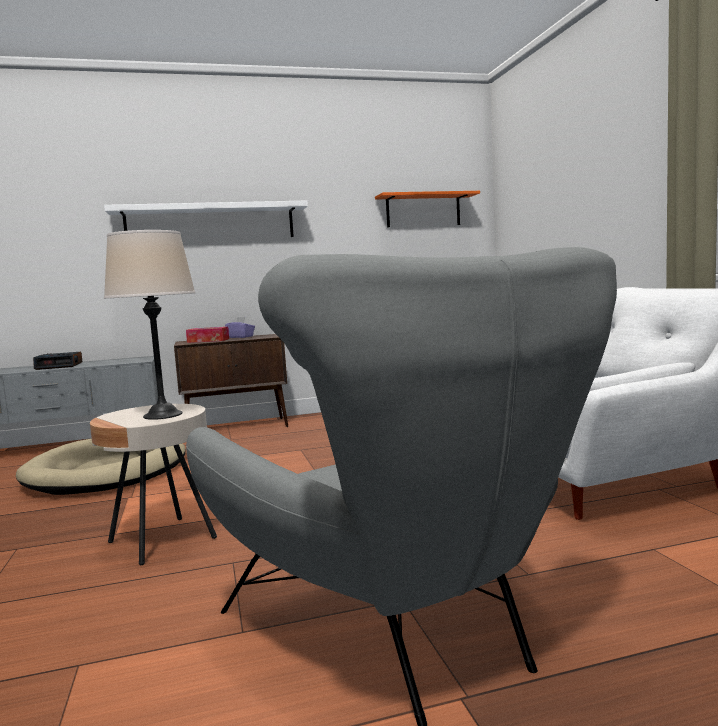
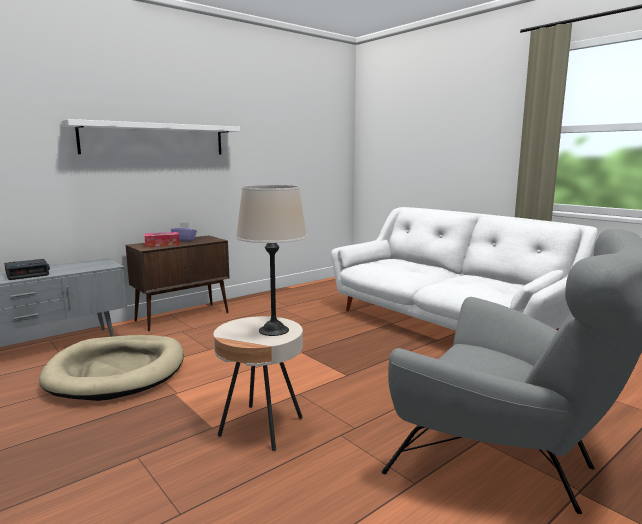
camera: 25 degrees left, 5 degrees up
orange shelf [375,191,480,227] -> none

